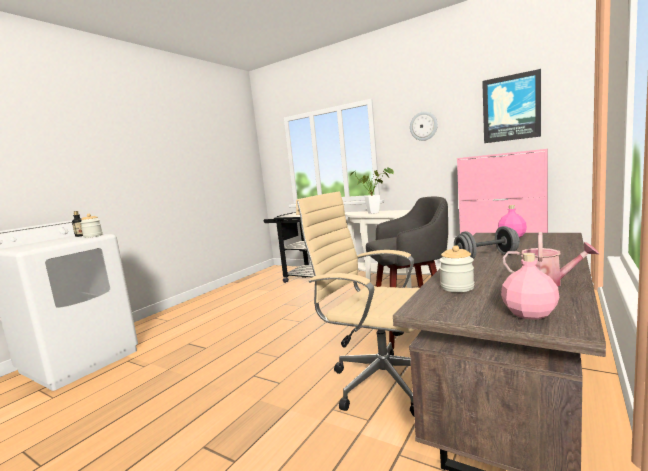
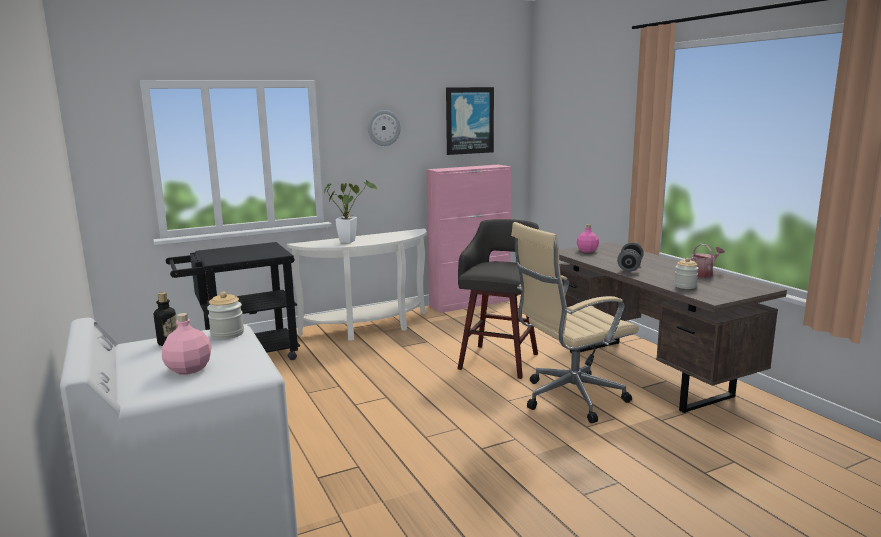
camera: 60 degrees left, 5 degrees up
pink bottle [501,253,559,320] -> pink bottle moved to [162,313,212,375]

